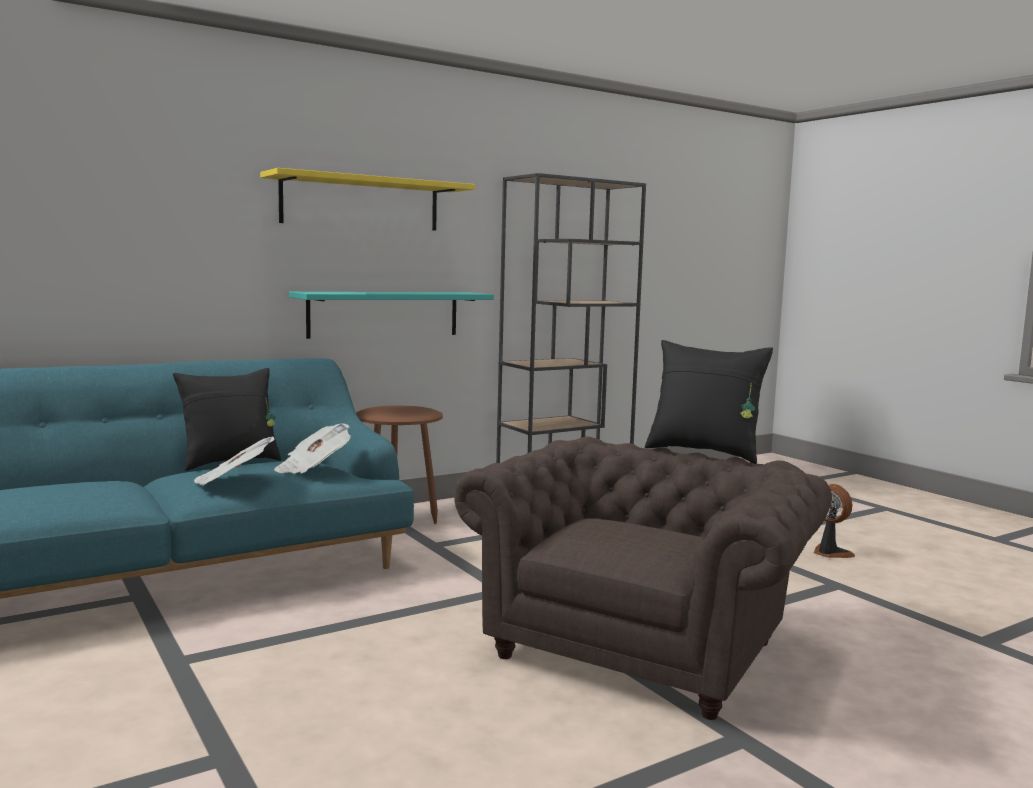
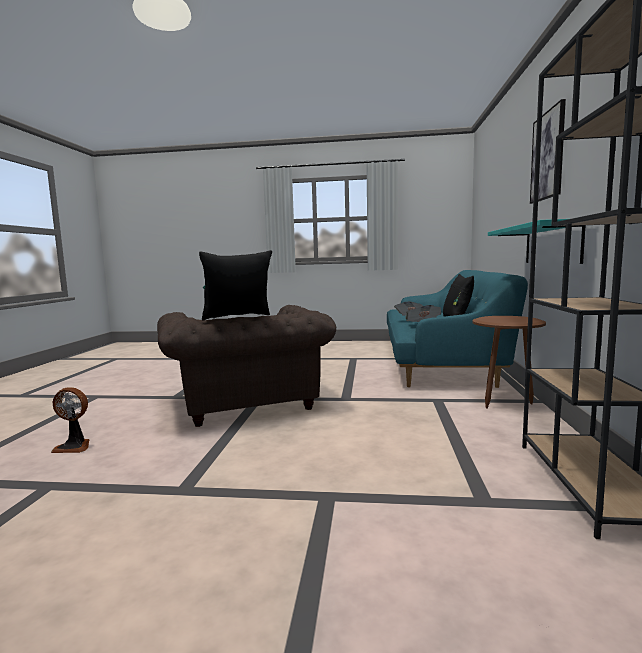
camera: 130 degrees right, 0 degrees up
yellow shelf [260,168,475,231] -> picture [530,99,566,204]
fan [813,484,855,558] -> fan moved to [51,387,89,453]

